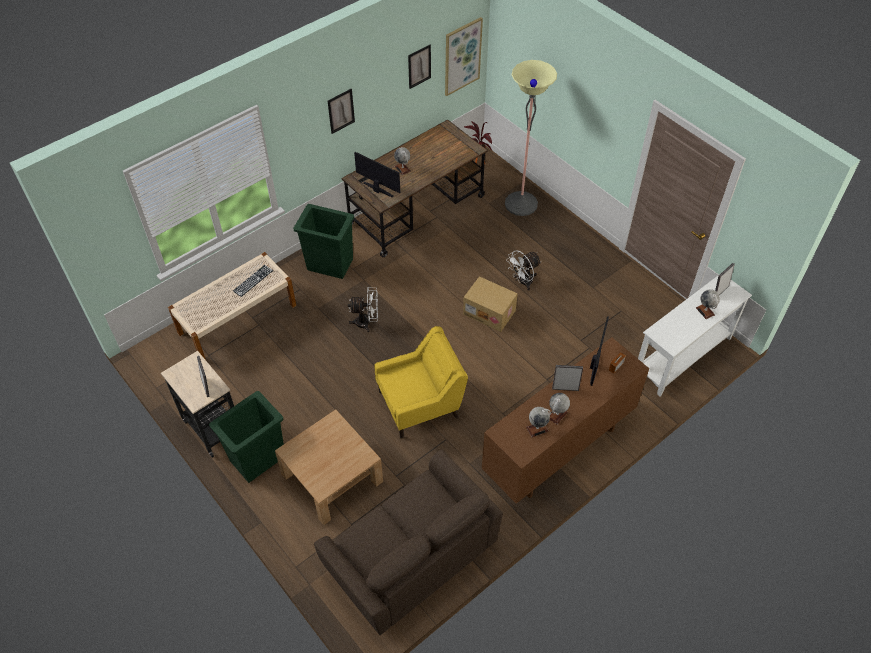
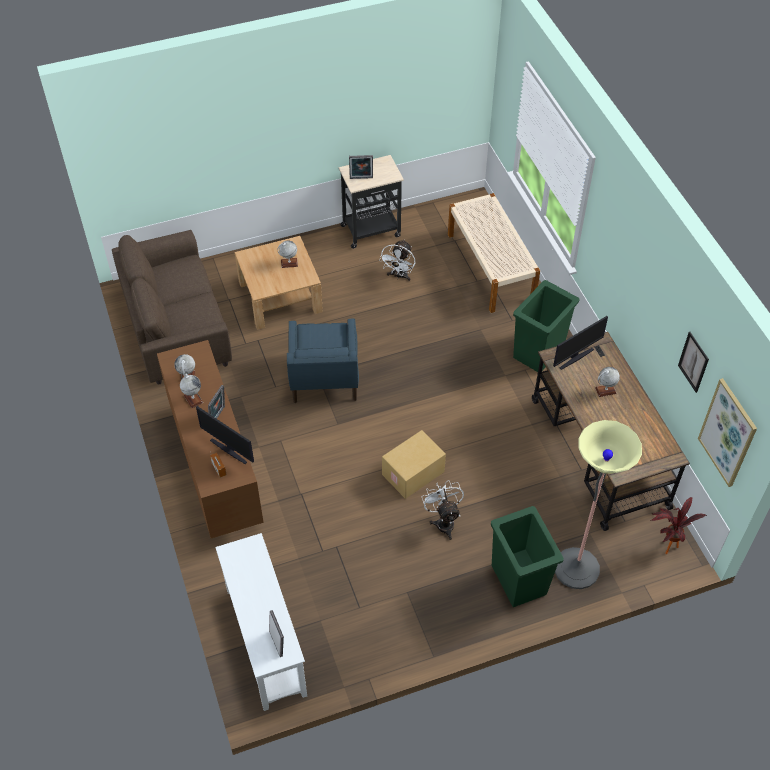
camera: 110 degrees right, 0 degrees up
green trash can [209,391,284,483] -> green trash can moved to [491,506,564,607]
keyboard [233,265,273,297] -> none
picture [328,89,355,134] -> none
white fan [348,287,378,332] -> white fan moved to [379,239,415,281]
yellow armchair [374,326,468,439] -> blue armchair [287,319,359,403]
globe [696,289,720,319] -> globe moved to [278,241,298,268]

